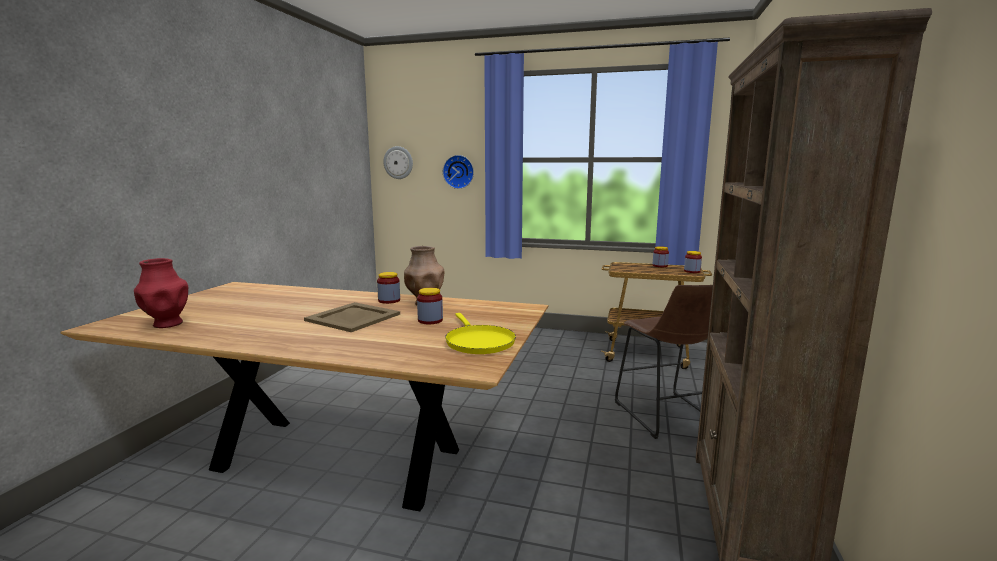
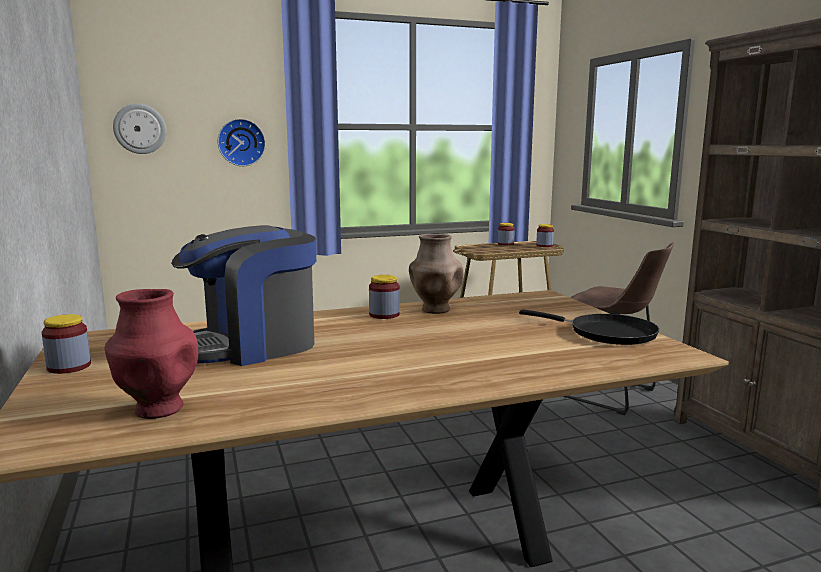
camera: 35 degrees left, 0 degrees up
beige tray [304,302,400,332] -> none
jar [417,288,443,324] -> jar moved to [42,314,91,374]
yellow frying pan [445,313,516,354] -> black frying pan [519,309,659,345]
none -> coffee machine [171,225,316,366]

